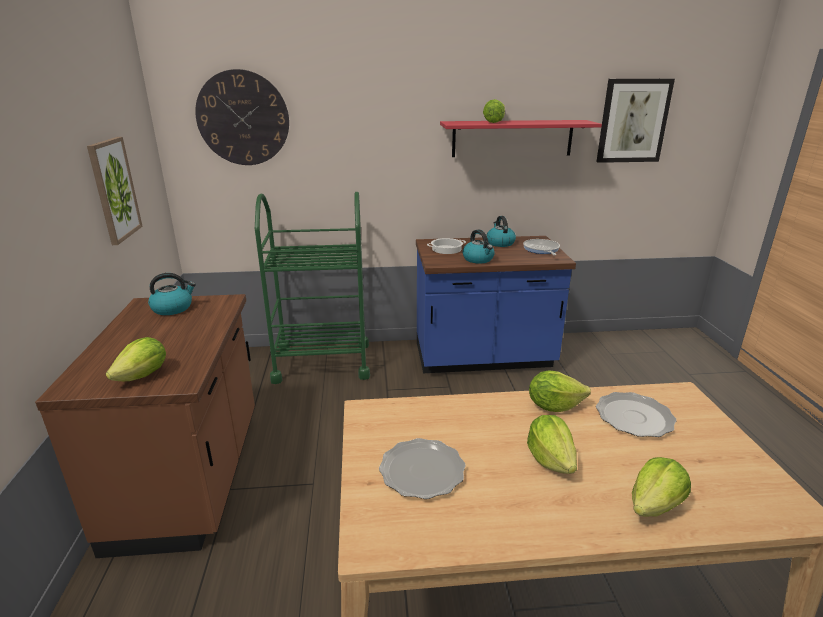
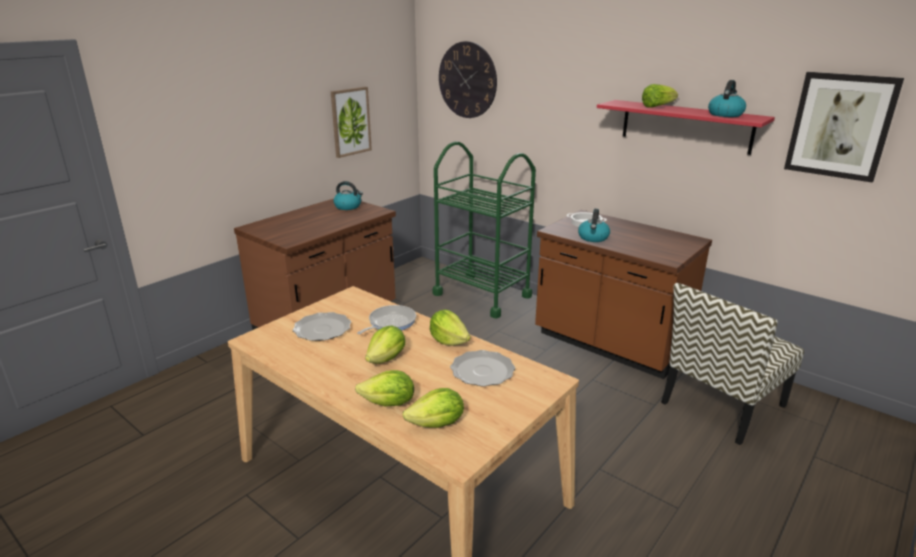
camera: 45 degrees right, 0 degrees up
lettuce [106,337,166,381] -> lettuce moved to [402,388,464,428]
blue counter [416,236,576,373] -> brown counter [535,210,712,379]
kettle [487,216,516,247] -> kettle moved to [708,80,746,117]
frying pan [523,239,560,255] -> frying pan moved to [357,305,416,334]
none -> chair [661,283,804,445]

